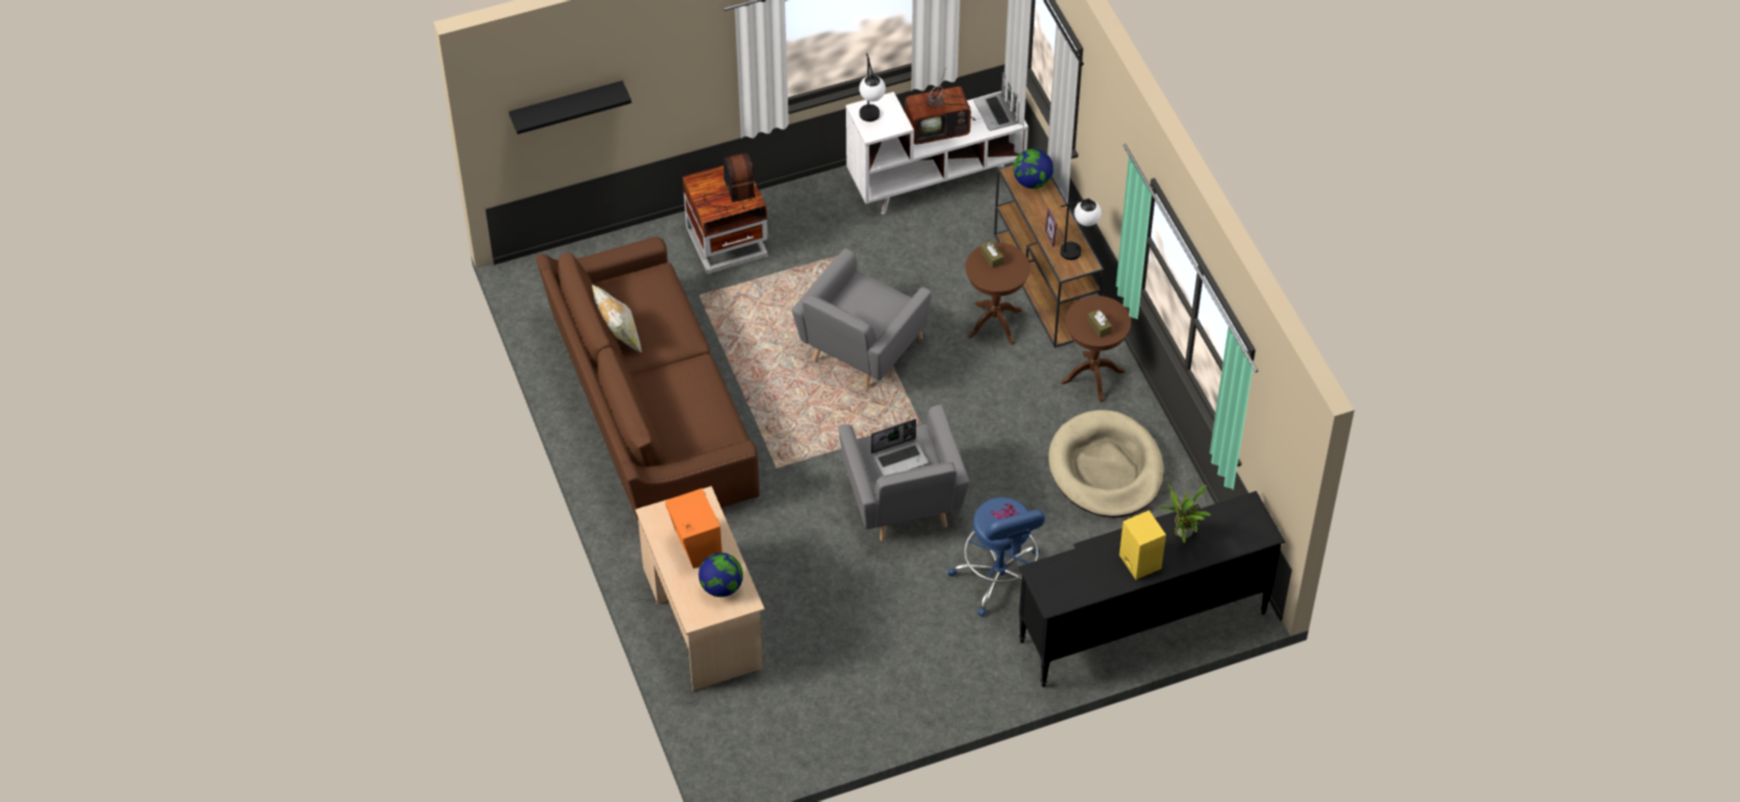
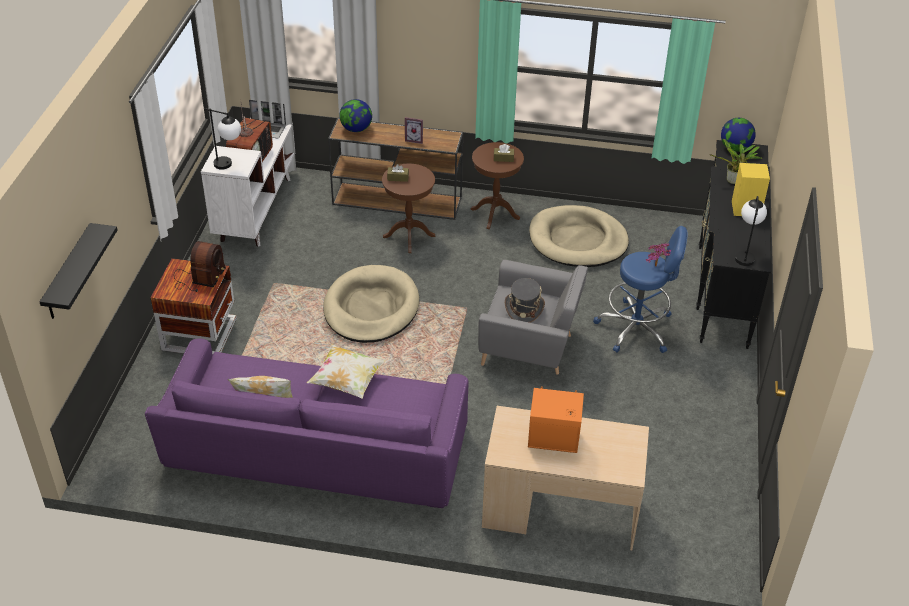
camera: 60 degrees left, 10 degrees down
brown sofa [536,237,759,521] -> purple sofa [145,339,468,508]
globe [699,553,743,597] -> globe moved to [721,118,756,152]
radio [703,153,756,214] -> radio turned 90 degrees clockwise [174,241,226,292]
grey armchair [792,248,932,389] -> beige dog bed [323,265,419,343]
laptop [871,419,929,476] -> grey hat [505,278,545,323]
table lamp [1060,198,1101,260] -> table lamp moved to [735,196,767,266]
none -> pillow [307,344,386,399]

